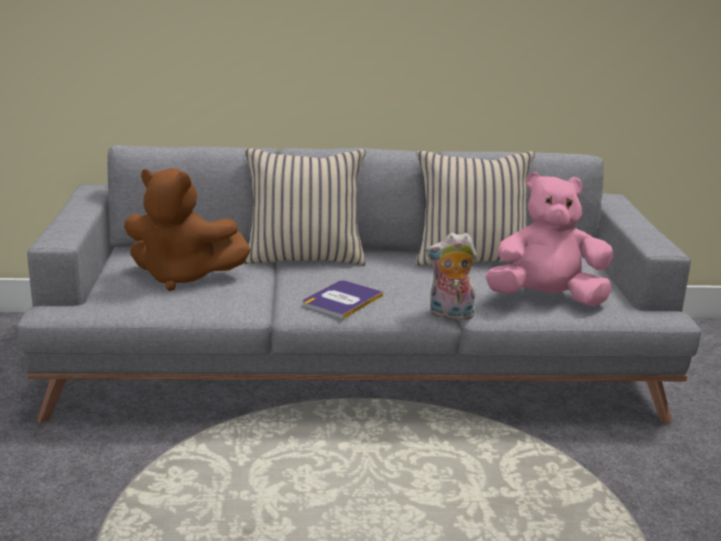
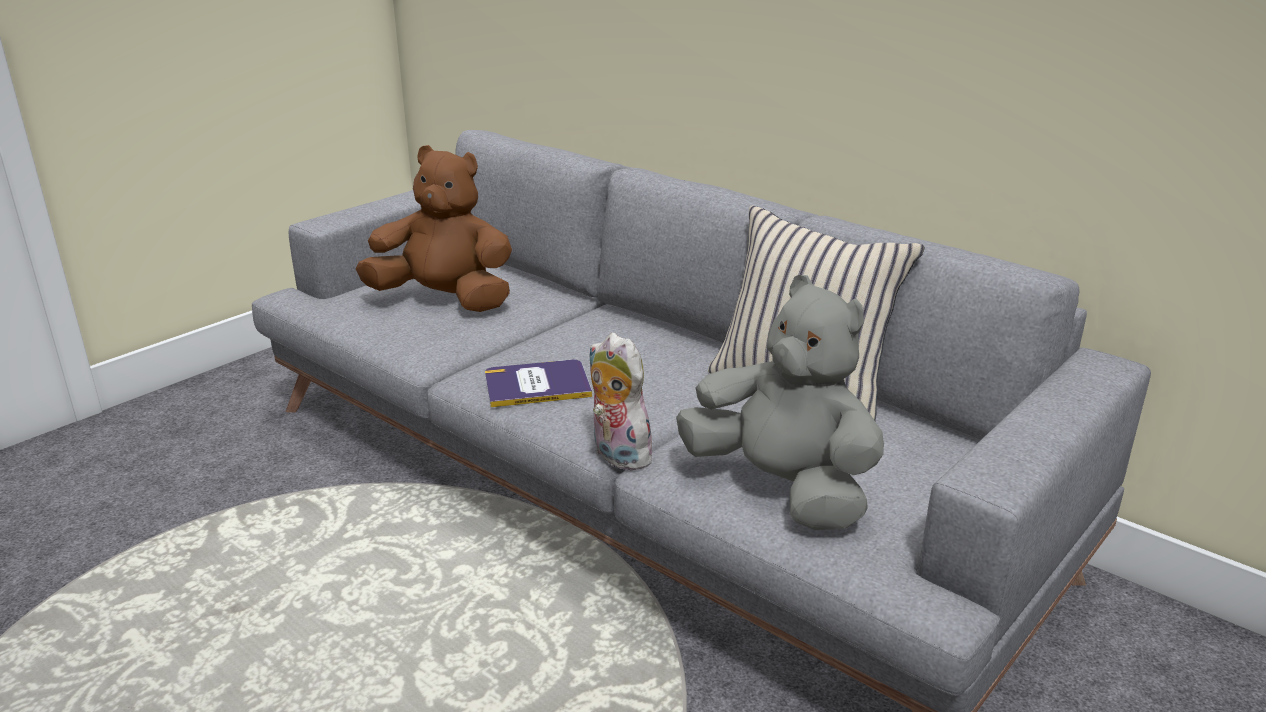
camera: 45 degrees right, 5 degrees up
brown plush toy [124,168,251,291] -> brown plush toy turned 135 degrees clockwise [356,145,512,312]
beige pillow [244,149,366,265] -> none
pink plush toy [485,172,613,306] -> grey plush toy [676,275,884,530]

